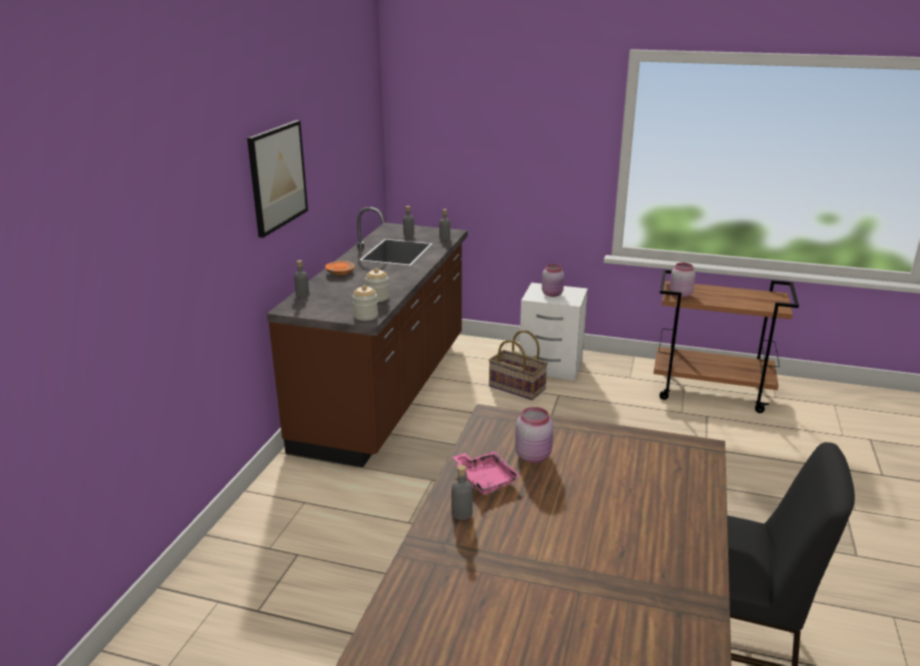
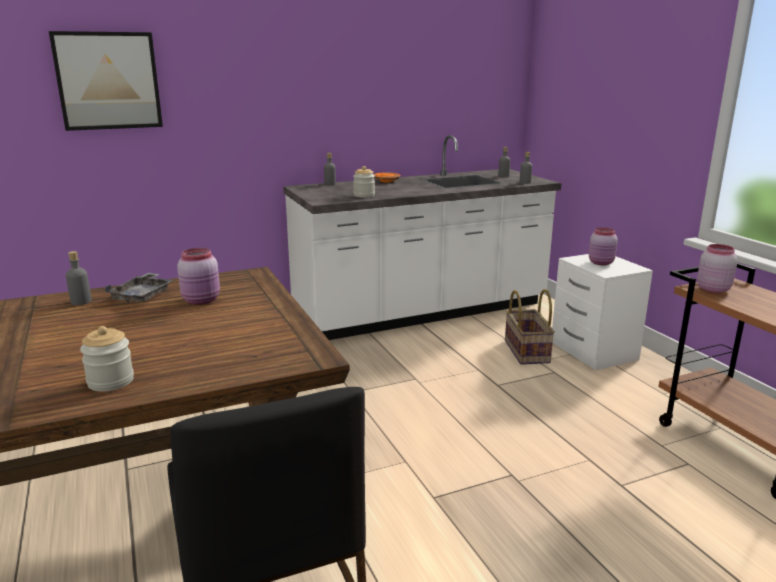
camera: 50 degrees right, 5 degrees down
picture [247,120,308,238] -> picture moved to [49,31,163,131]
brown counter [267,207,468,467] -> white counter [283,135,562,340]
jar [352,285,378,321] -> jar moved to [80,326,134,392]
pink tray [453,451,521,495] -> grey tray [104,273,173,303]

